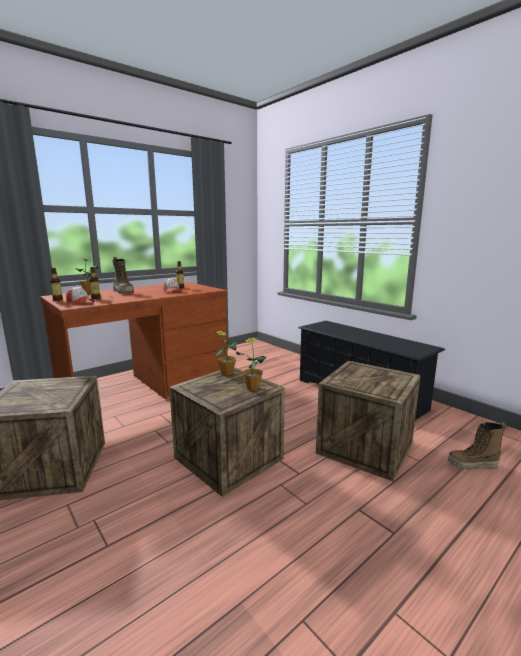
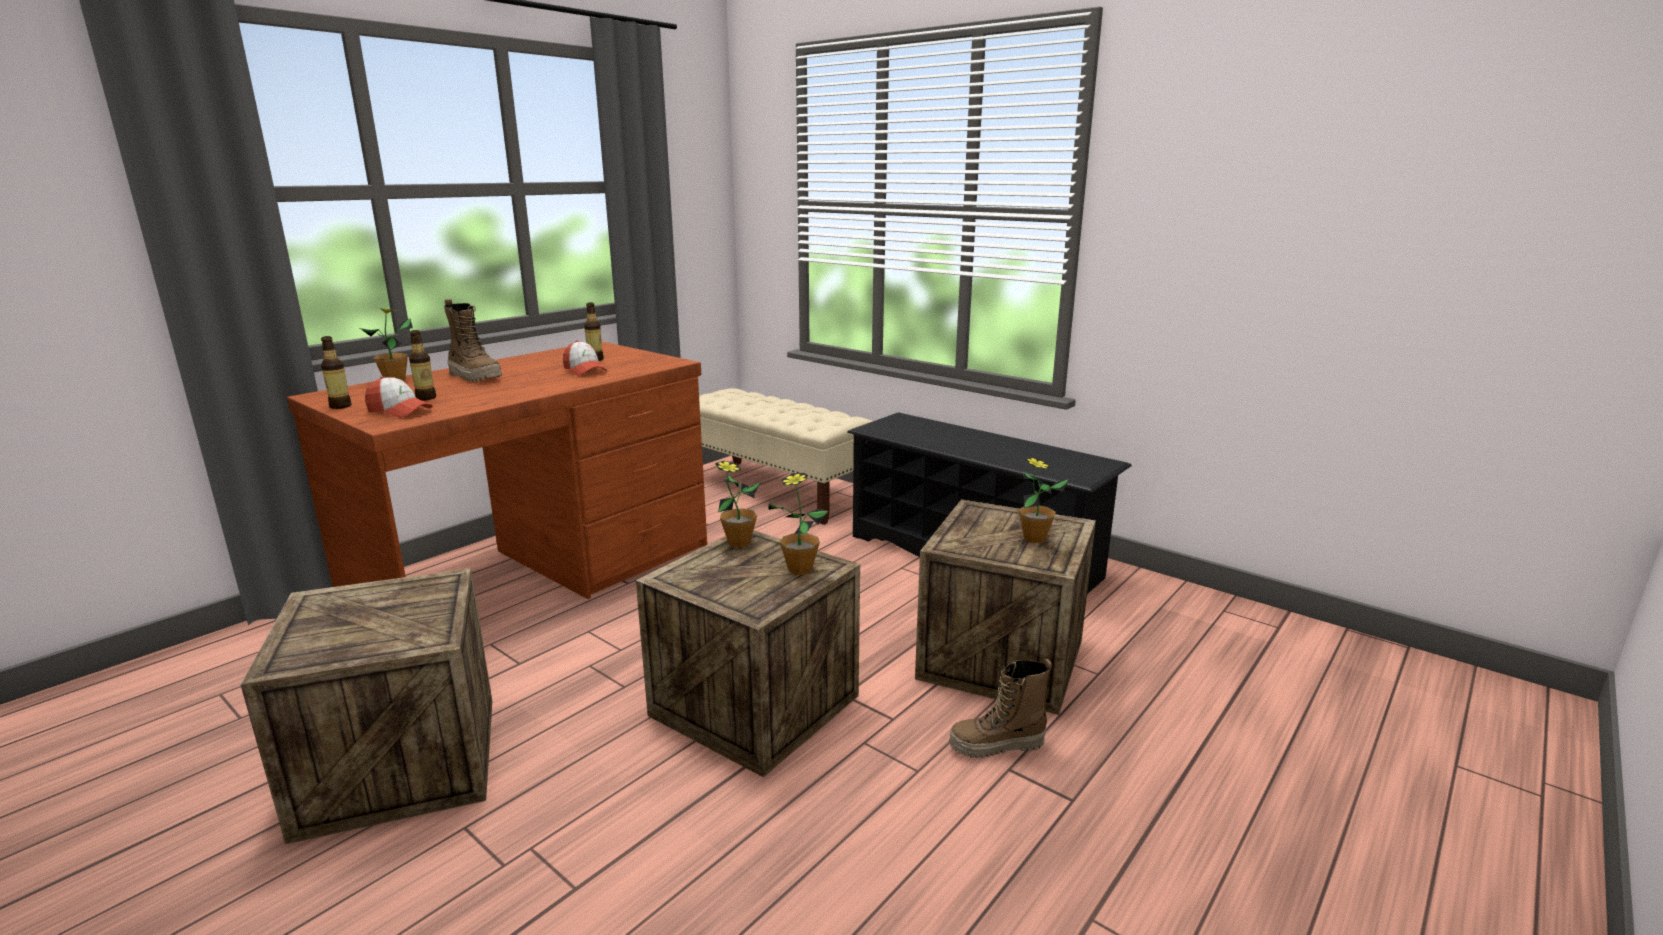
camera: 10 degrees left, 5 degrees up
boot [448,422,506,470] -> boot moved to [949,659,1052,758]
none -> beige bench [699,388,873,525]
none -> potted plant [1018,457,1069,543]

